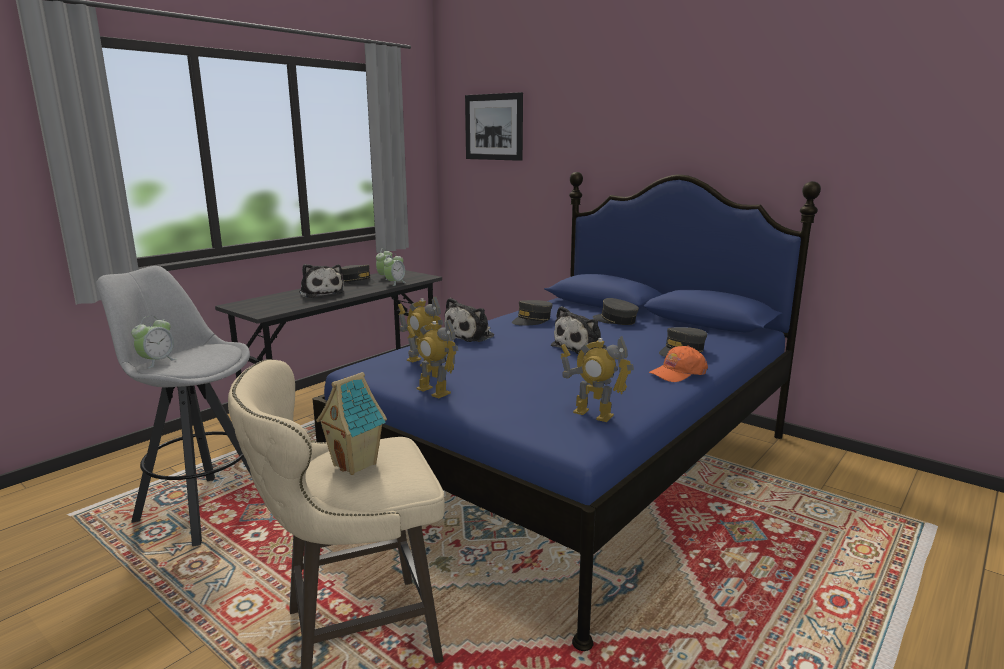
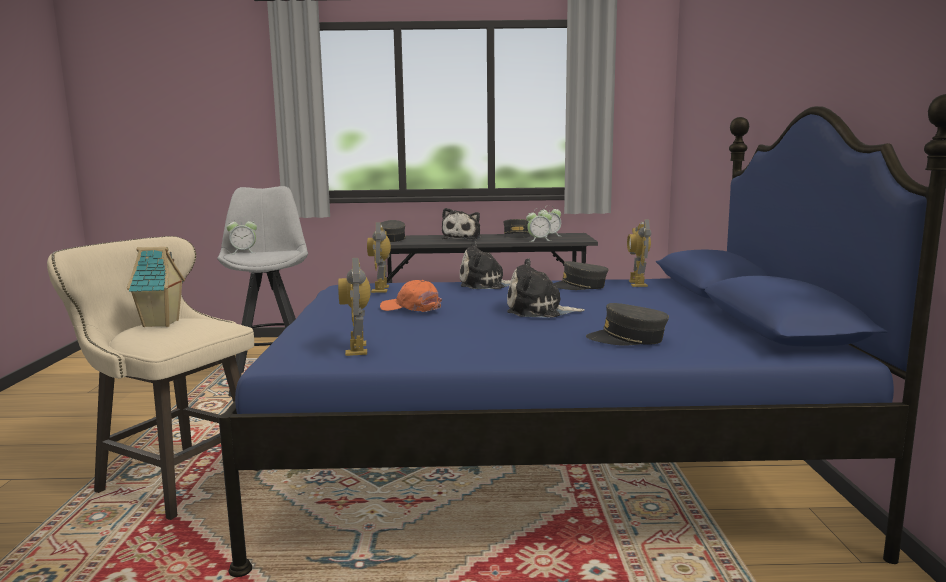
camera: 50 degrees right, 5 degrees down
toy robot [407,319,459,398] -> toy robot moved to [627,219,651,287]
picture [465,92,523,161] -> none
grey cap [593,298,639,325] -> grey cap moved to [381,220,406,242]
orange cap [649,345,708,382] -> orange cap moved to [380,280,442,312]

